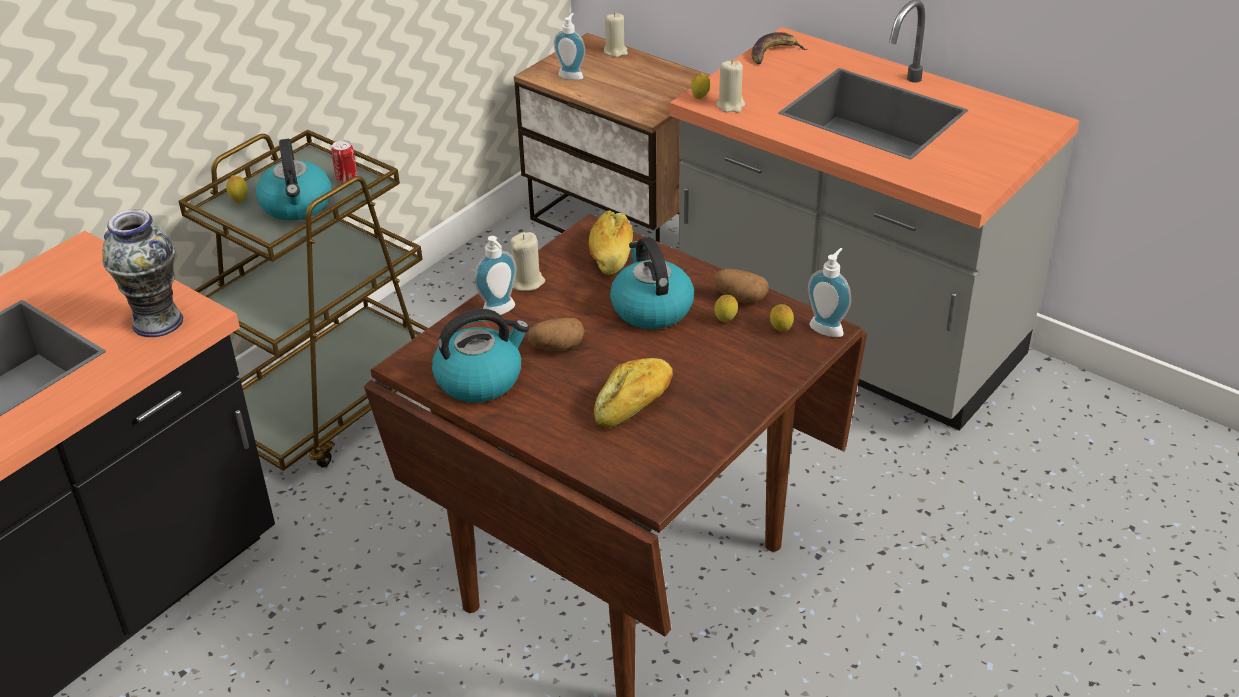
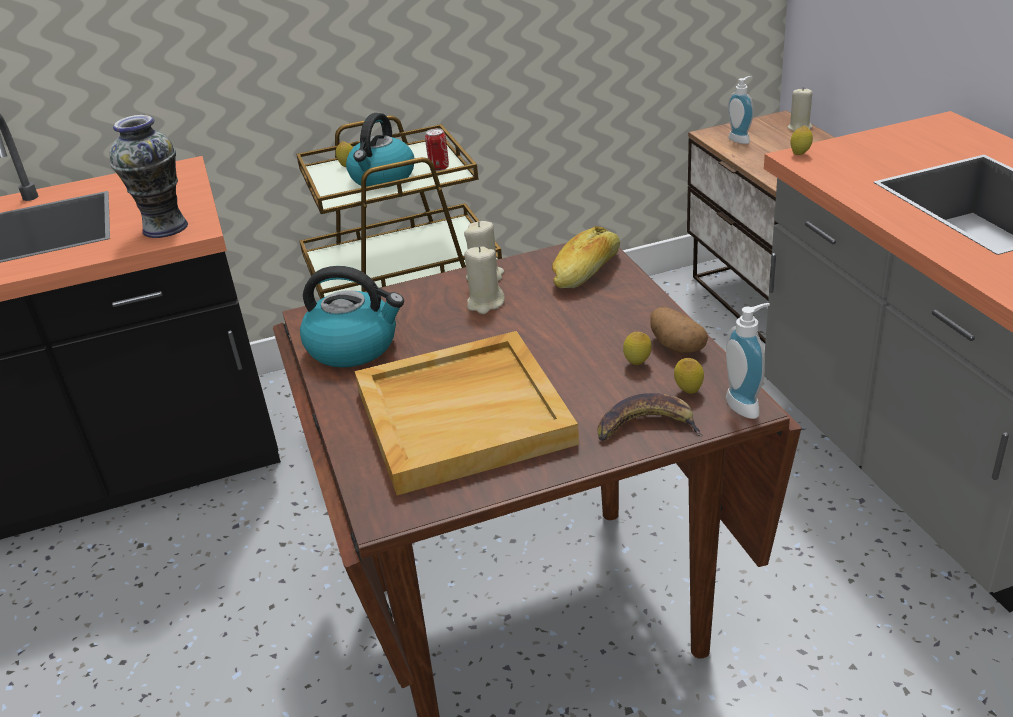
camera: 35 degrees right, 5 degrees down
soap dispenser [474,236,517,315] -> none
potato [528,318,584,351] -> none
bread [594,358,673,428] -> beige tray [355,331,579,495]
kettle [610,237,694,329] -> none
beige candle [716,60,745,113] -> beige candle moved to [464,246,505,314]
banana [751,32,807,64] -> banana moved to [597,393,703,441]

